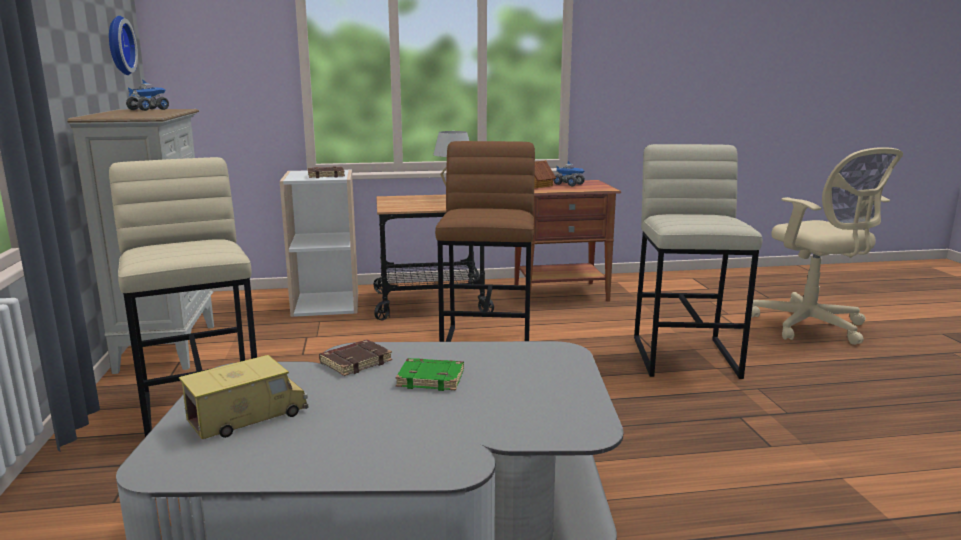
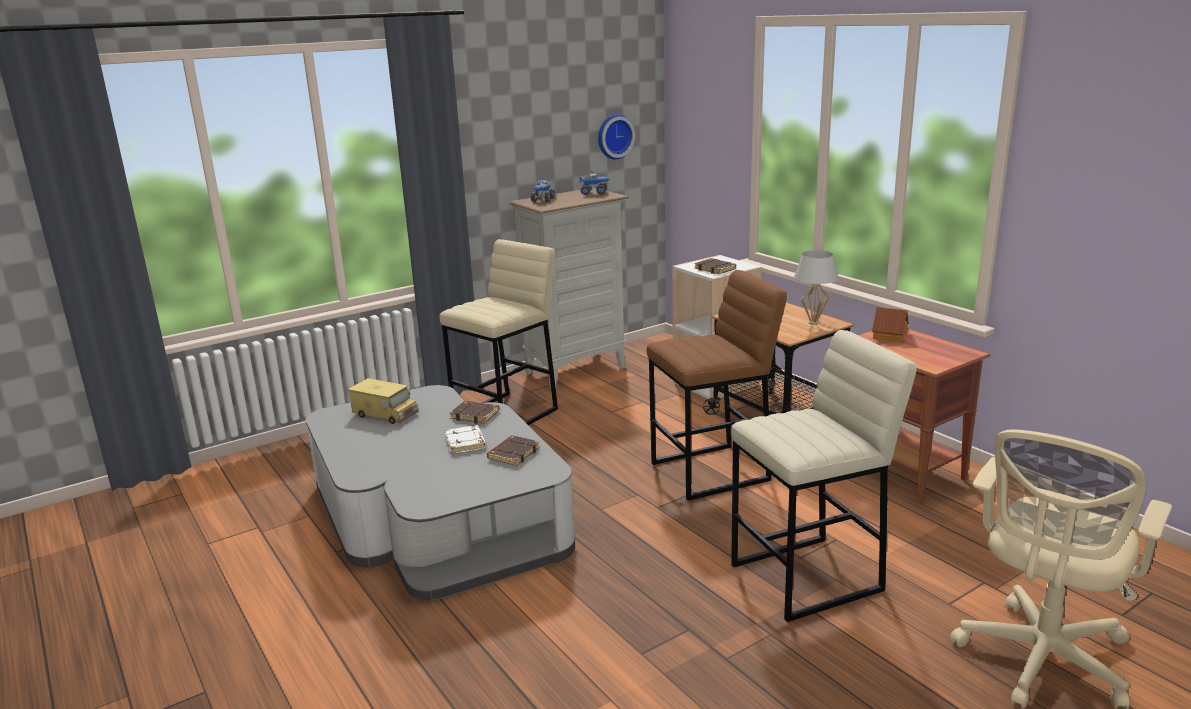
camera: 65 degrees right, 5 degrees up
green book [396,358,464,391] -> white book [445,425,486,454]
toy truck [553,161,585,187] -> toy truck moved to [531,177,555,202]
none -> brown book [487,436,540,466]

